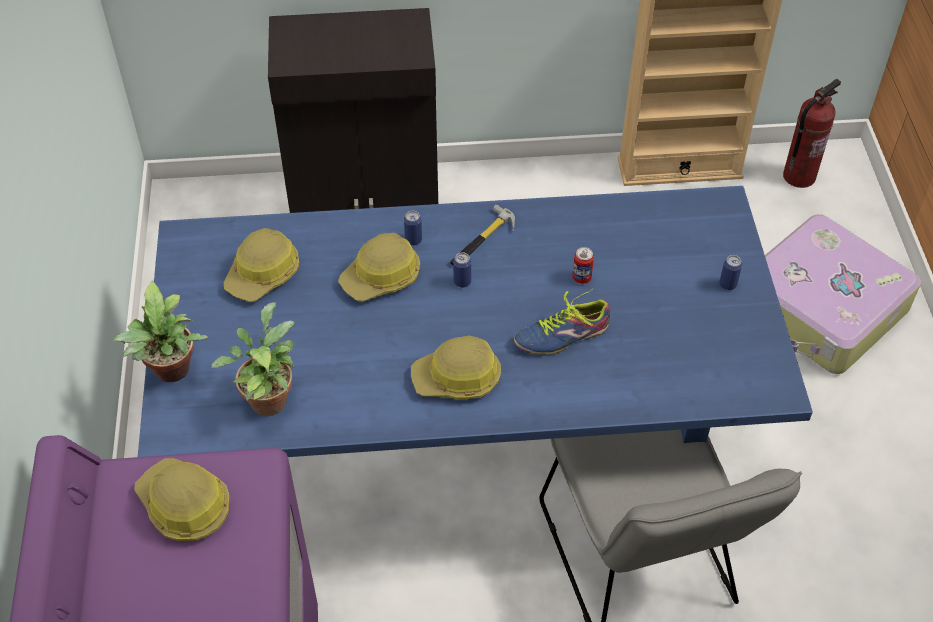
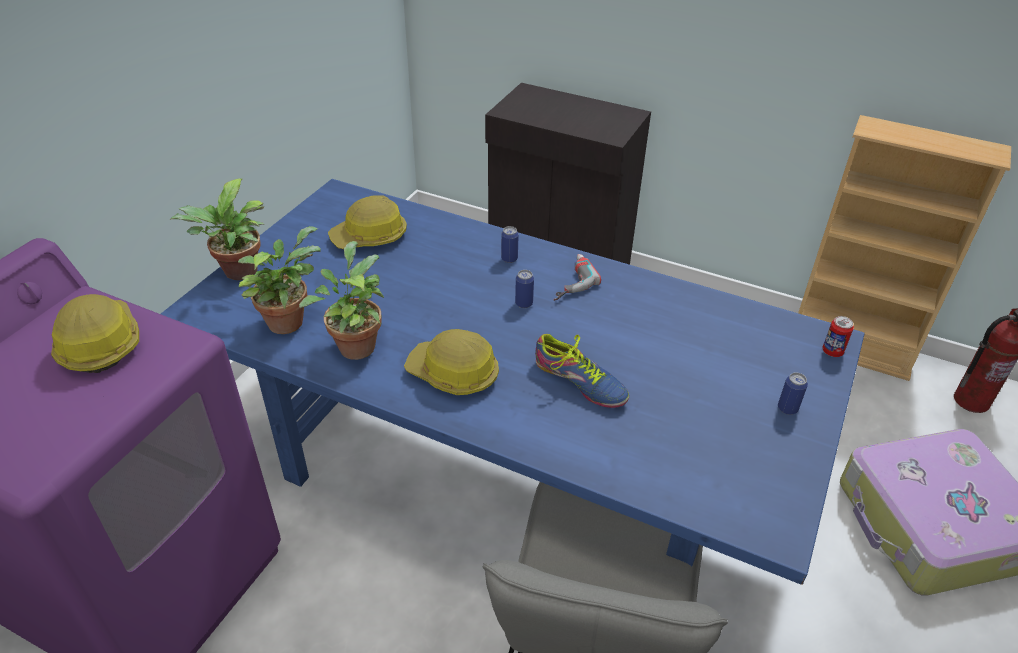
camera: 30 degrees right, 10 degrees down
hard hat [338,233,420,301] -> none
hammer [450,204,515,265] -> power drill [553,254,601,301]
shoe [514,289,610,354] -> shoe turned 150 degrees counterclockwise [535,334,629,408]
can [572,247,594,284] -> can moved to [822,316,854,357]
none -> potted plant [299,241,384,360]

